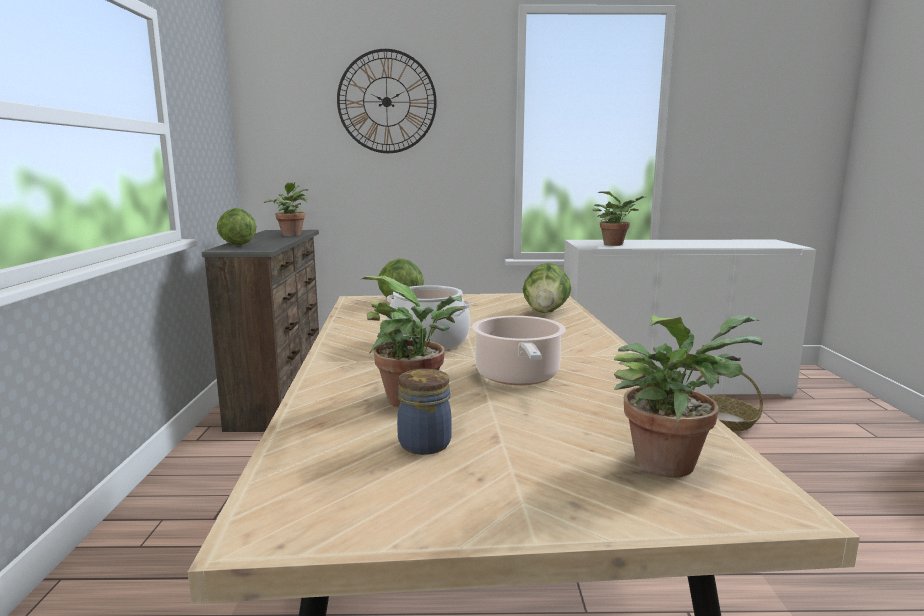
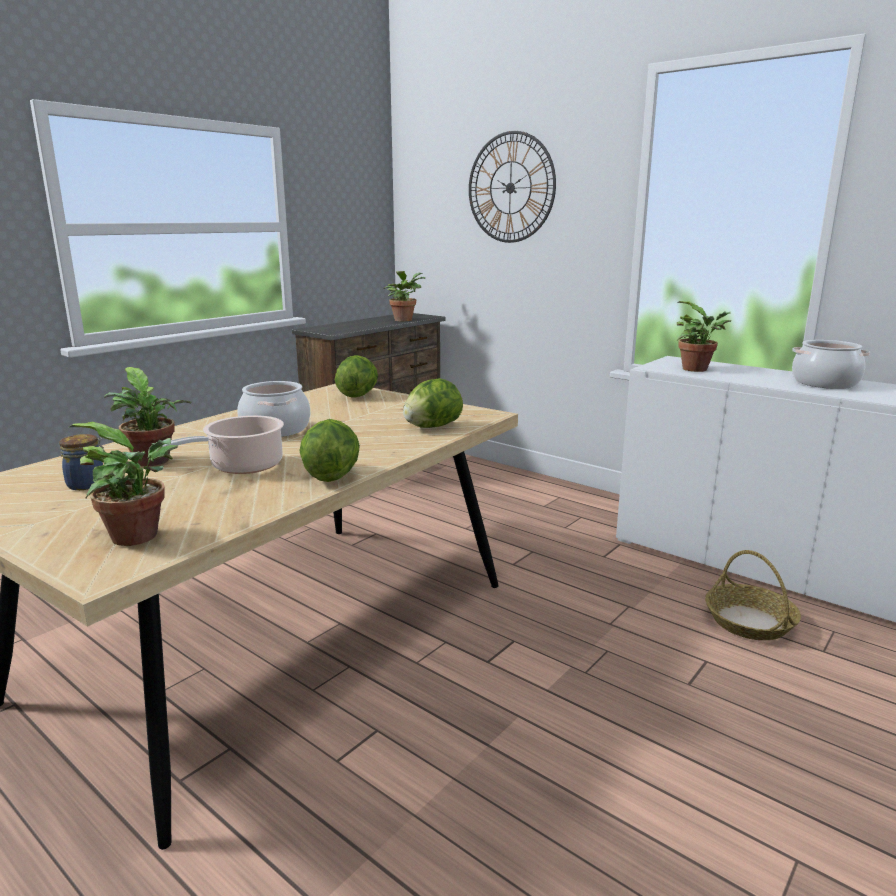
camera: 40 degrees right, 5 degrees up
lettuce [217,208,256,245] -> lettuce moved to [299,419,360,482]
none -> cooking pot [792,340,870,389]

